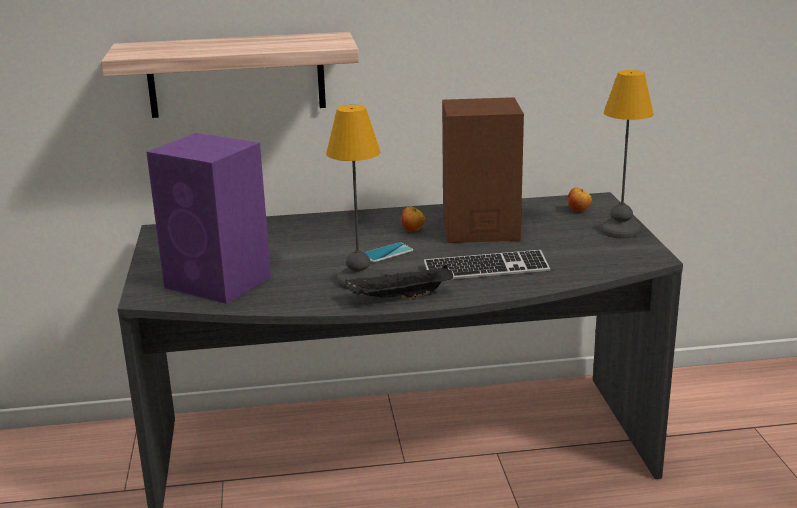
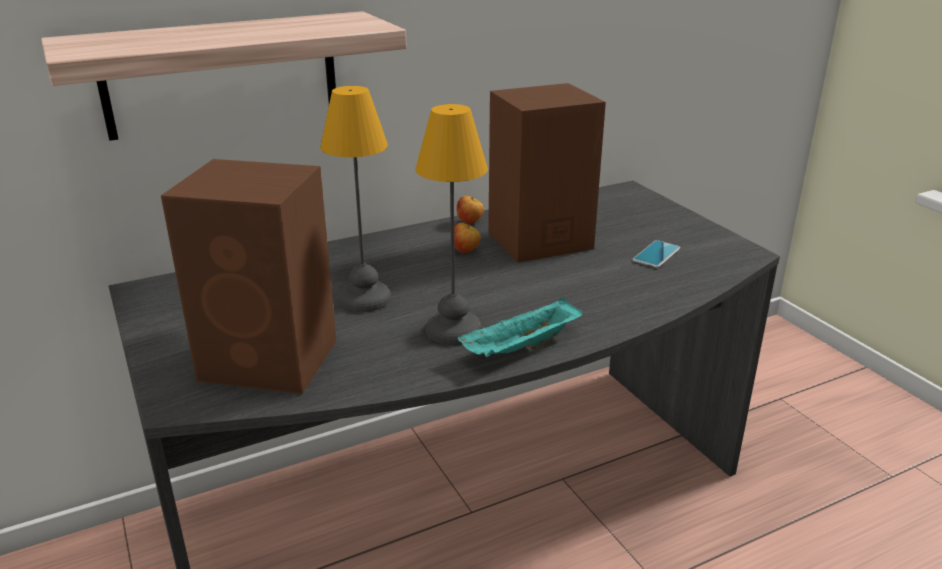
camera: 20 degrees left, 5 degrees up
purple speaker [146,133,271,304] -> brown speaker [161,159,336,394]
black tray [345,265,453,300] -> turquoise tray [458,297,583,357]
phone [364,242,413,262] -> phone moved to [632,240,680,268]
keyboard [424,250,550,279] -> none
apple [568,187,592,212] -> apple moved to [457,196,484,224]
table lamp [600,70,654,239] -> table lamp moved to [320,86,391,312]

